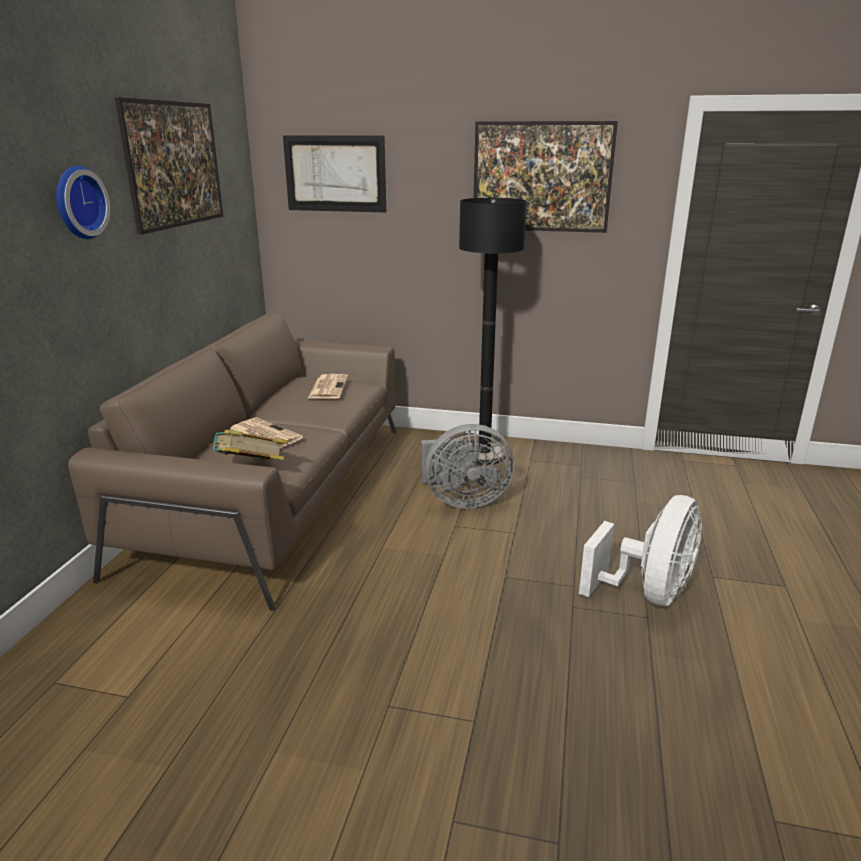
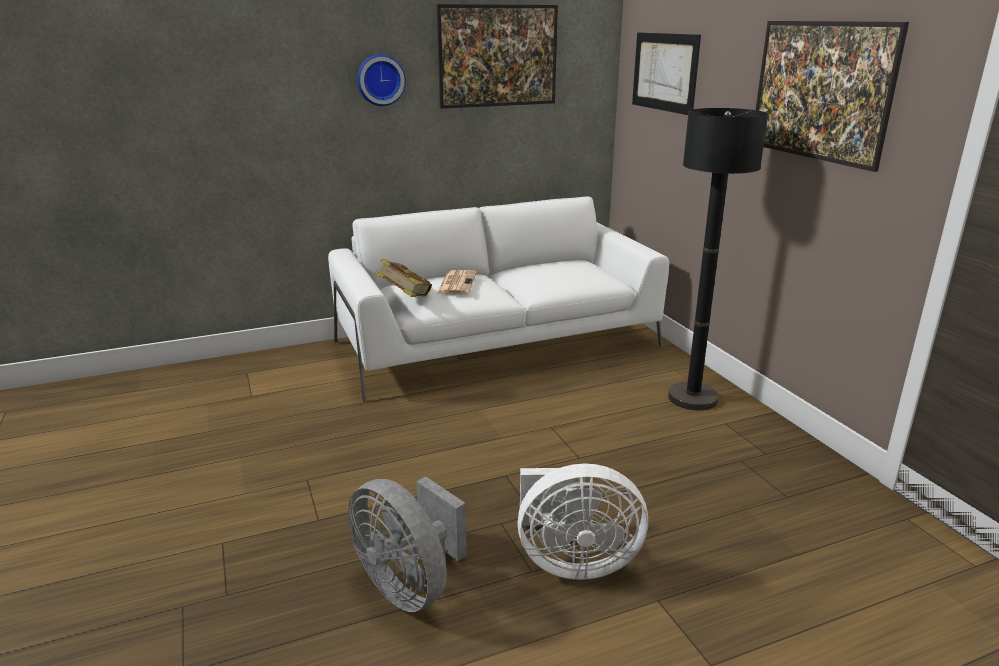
camera: 55 degrees right, 0 degrees up
brown sofa [68,312,396,611] -> white sofa [328,196,669,403]
newspaper [307,374,348,399] -> none
grey fan [421,424,514,509] -> grey fan moved to [348,476,467,612]

